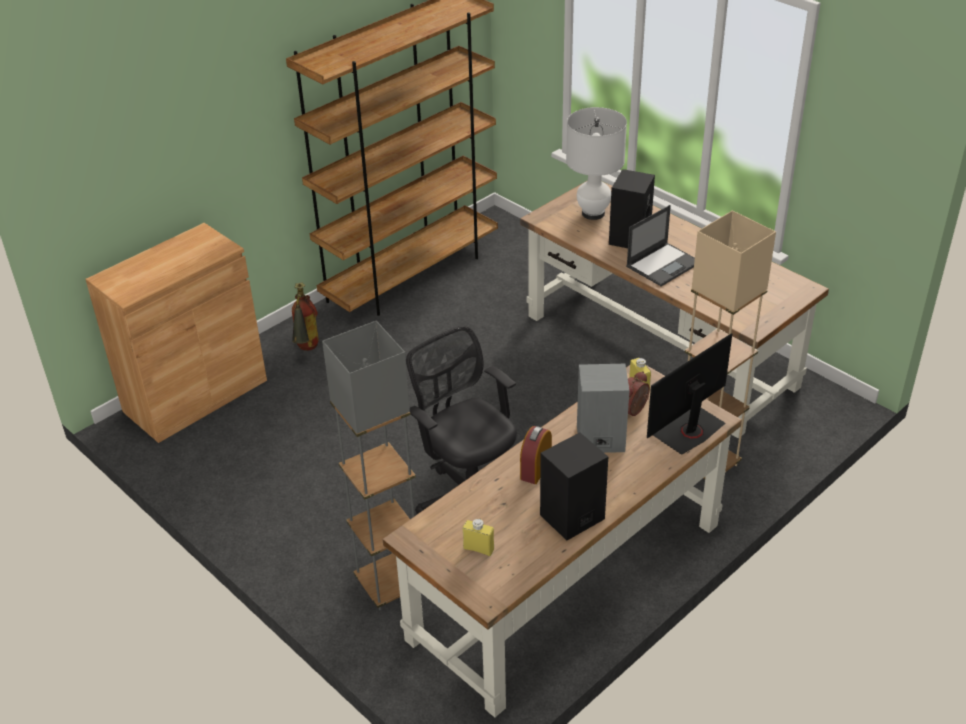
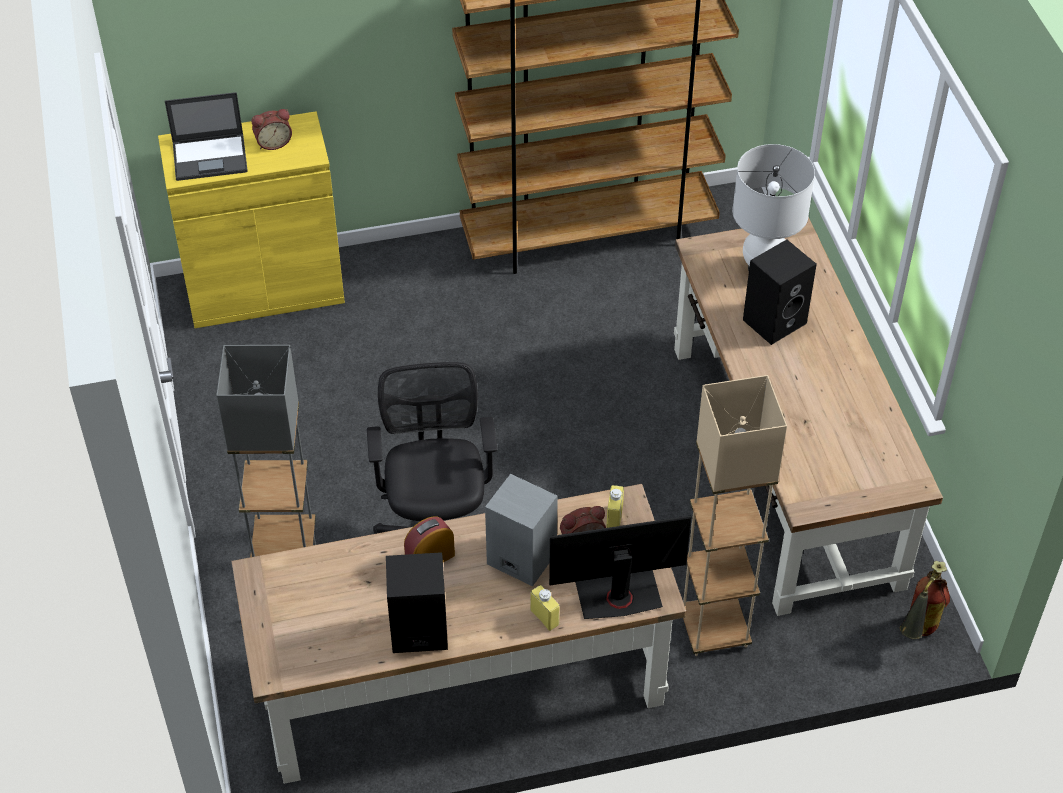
camera: 30 degrees right, 10 degrees up
brown cabinet [85,223,267,443] -> yellow cabinet [158,111,345,328]
fire extinguisher [292,282,319,351] -> fire extinguisher moved to [900,561,950,639]
yellow bottle [463,519,494,556] -> yellow bottle moved to [530,585,559,631]
laptop [626,205,695,286] -> laptop moved to [165,92,248,181]
none -> alarm clock [251,109,292,150]

